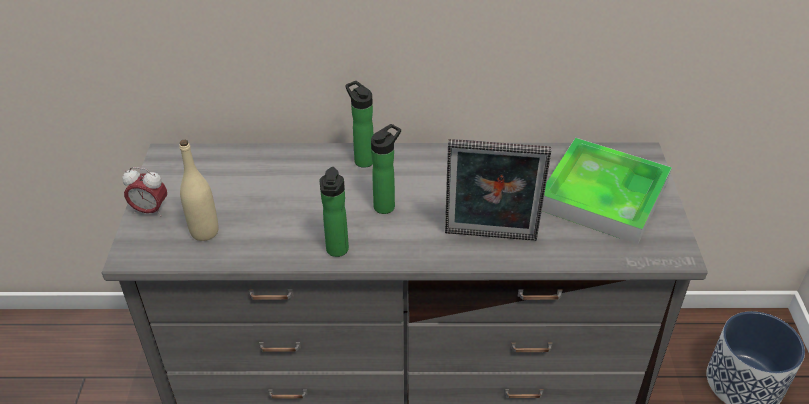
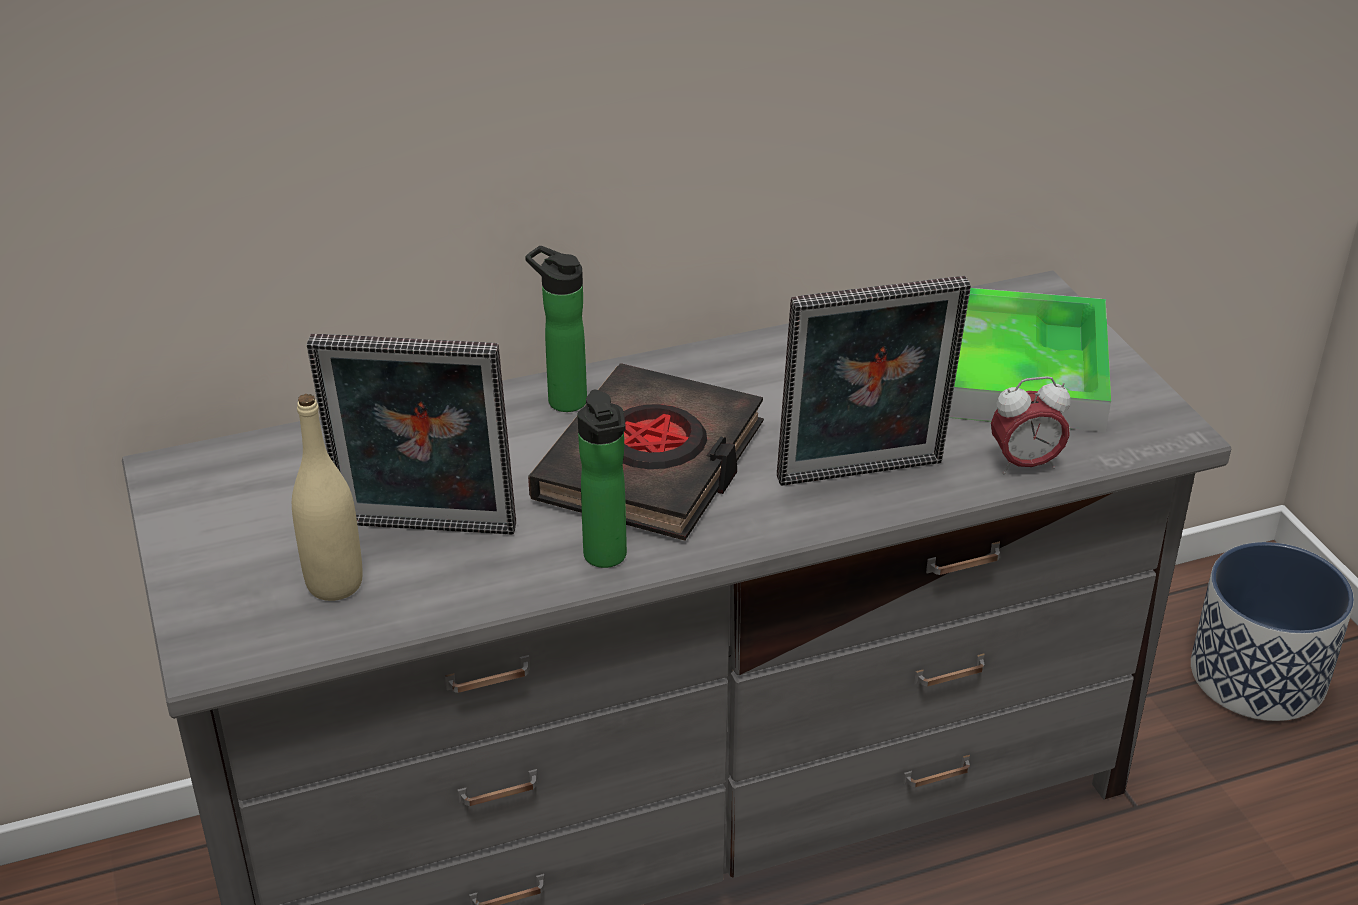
camera: 20 degrees left, 5 degrees down
alarm clock [122,167,167,217] -> alarm clock moved to [991,376,1071,474]
bottle [371,124,401,214] -> black book [528,363,764,541]
none -> picture frame [307,334,516,535]

